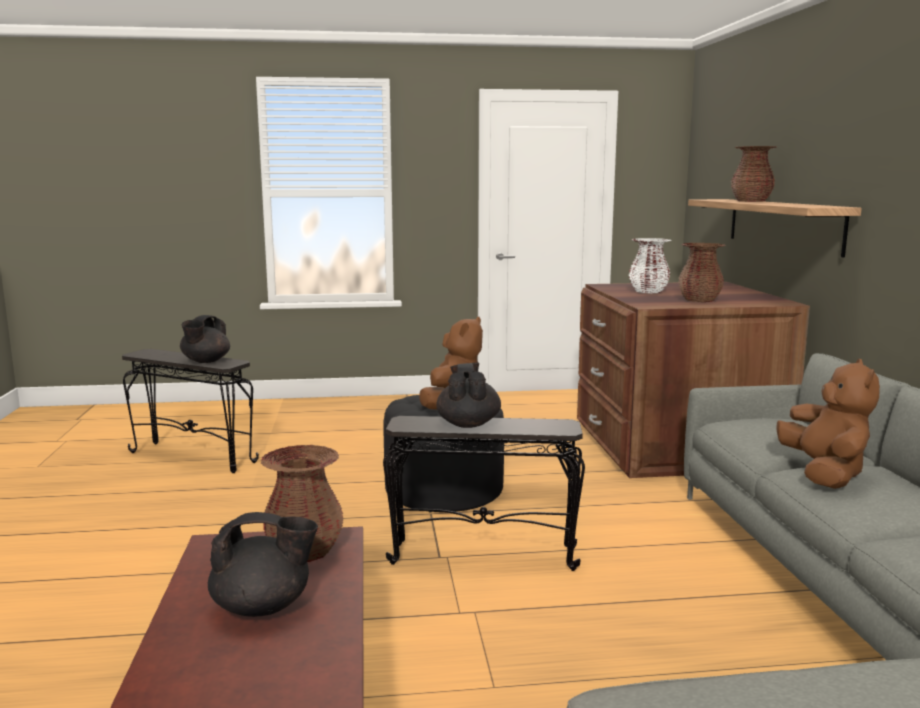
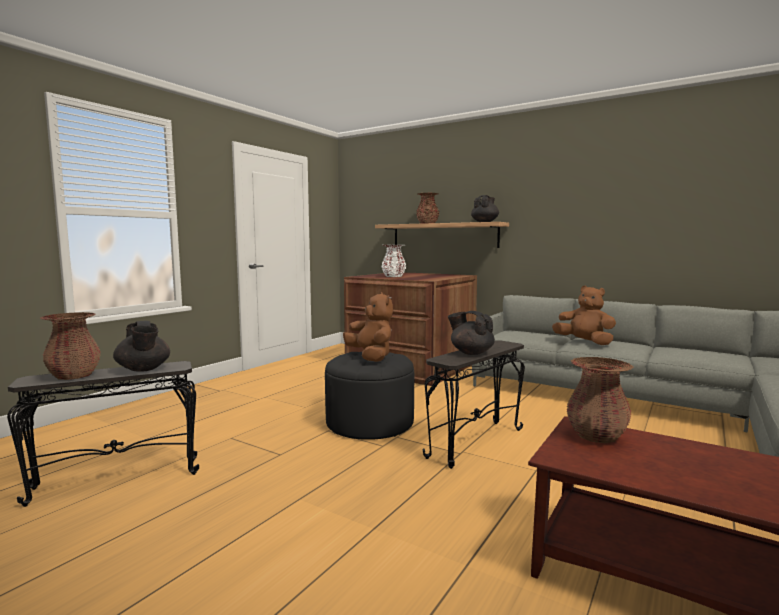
camera: 50 degrees left, 5 degrees down
black teapot [208,512,318,617] -> black teapot moved to [471,195,499,222]
brown vase [678,243,725,302] -> brown vase moved to [41,312,101,380]

